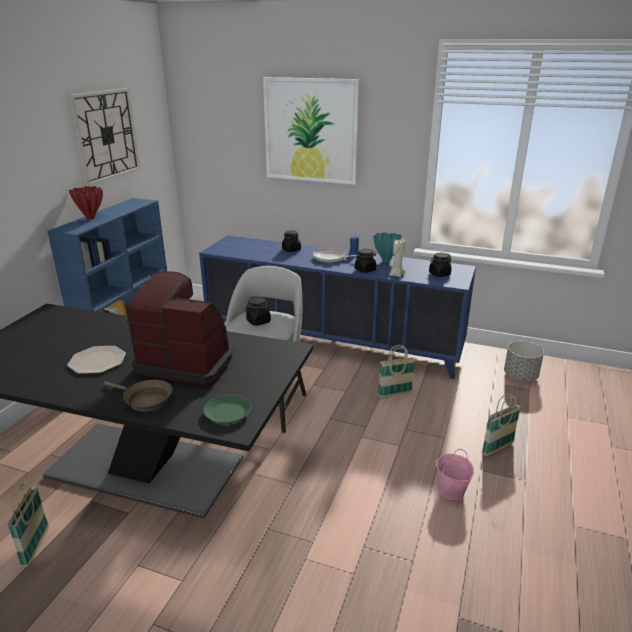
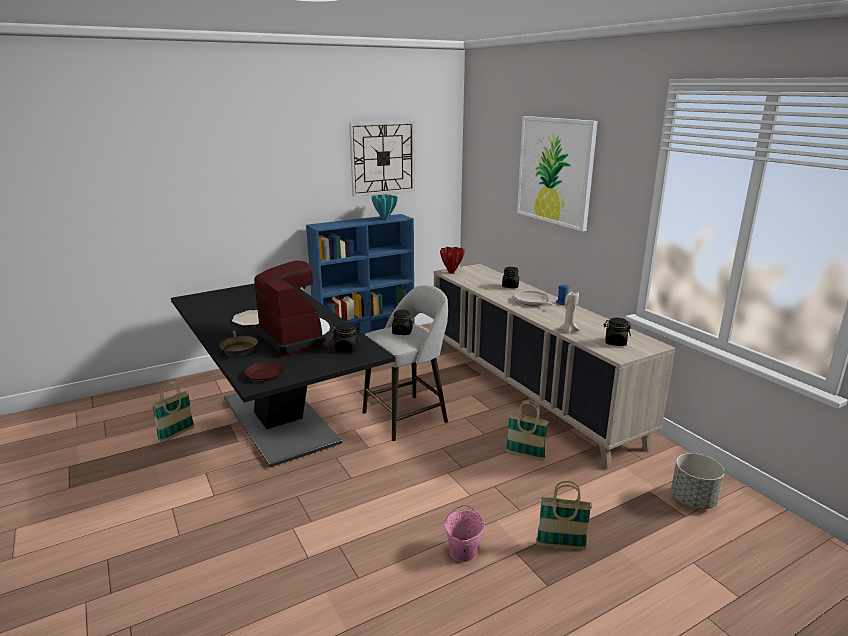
camera: 40 degrees right, 5 degrees down
red vase [69,186,103,220] -> red vase moved to [440,247,465,274]
blue cabinet [199,236,476,379] -> beige cabinet [433,264,675,469]
green plate [204,394,252,424] -> brown plate [245,362,285,381]
black jar [355,249,376,273] -> black jar moved to [333,323,360,352]
turquoise vase [373,232,401,263] -> turquoise vase moved to [372,194,398,220]

